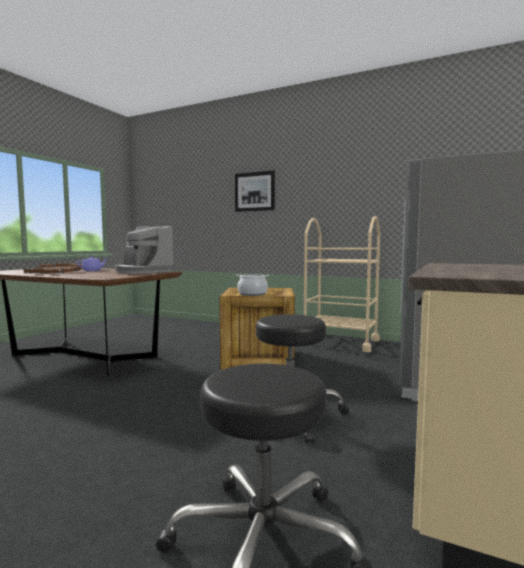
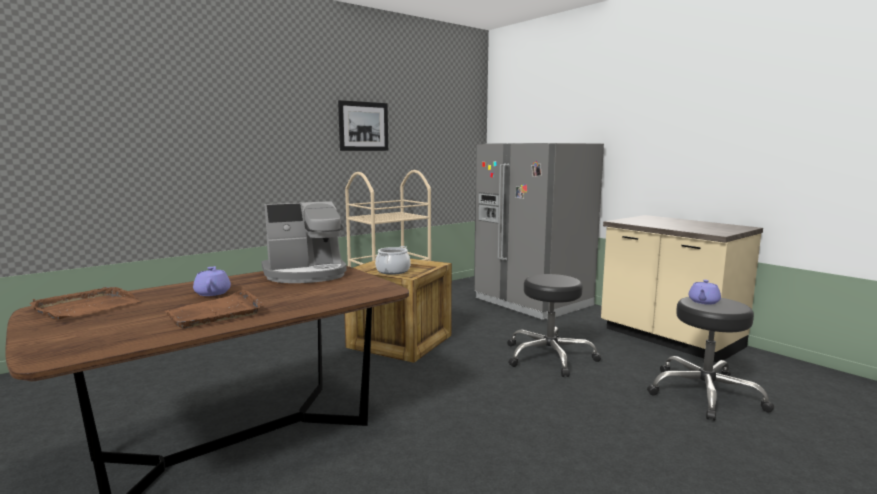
camera: 65 degrees left, 5 degrees up
picture [235,170,275,212] -> picture moved to [338,100,388,151]
none -> purple teapot [689,280,721,305]

